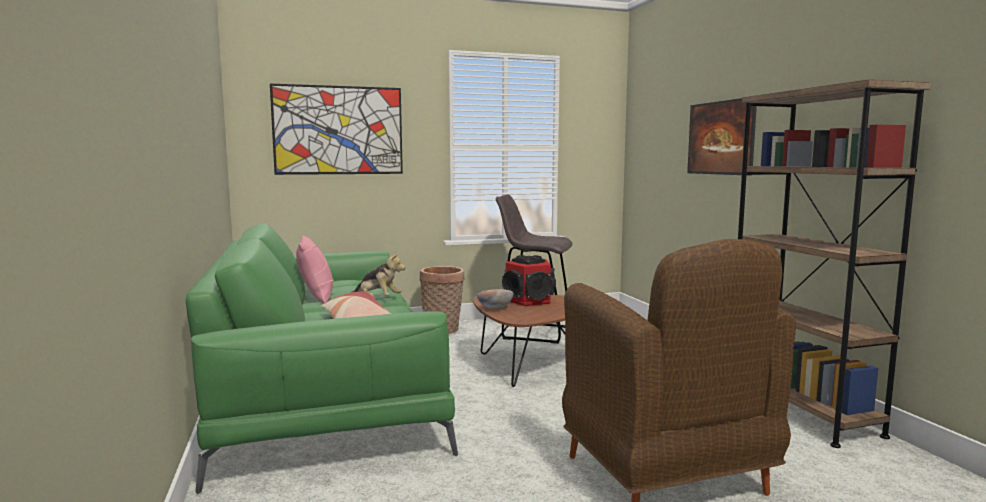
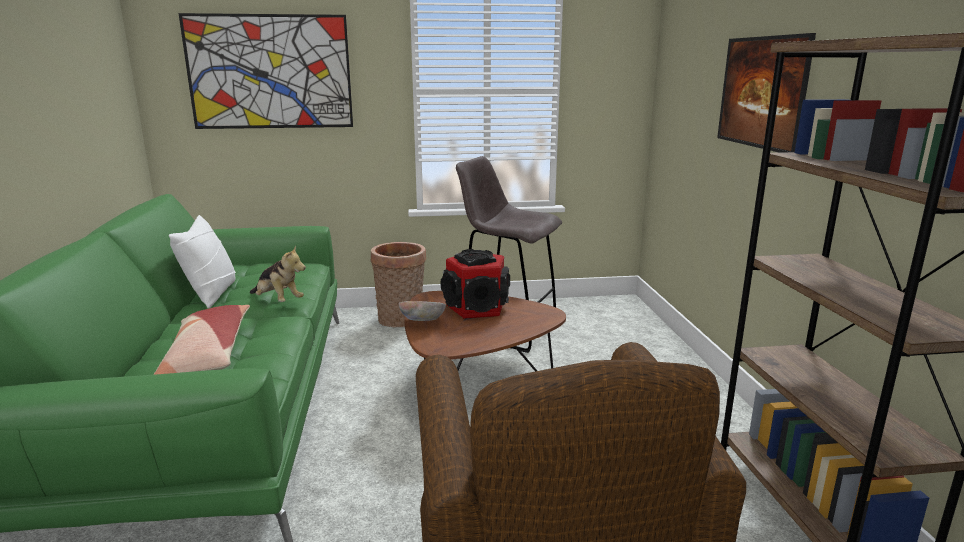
camera: 10 degrees right, 10 degrees up
pink pillow [296,235,334,304] -> white pillow [169,215,236,308]

